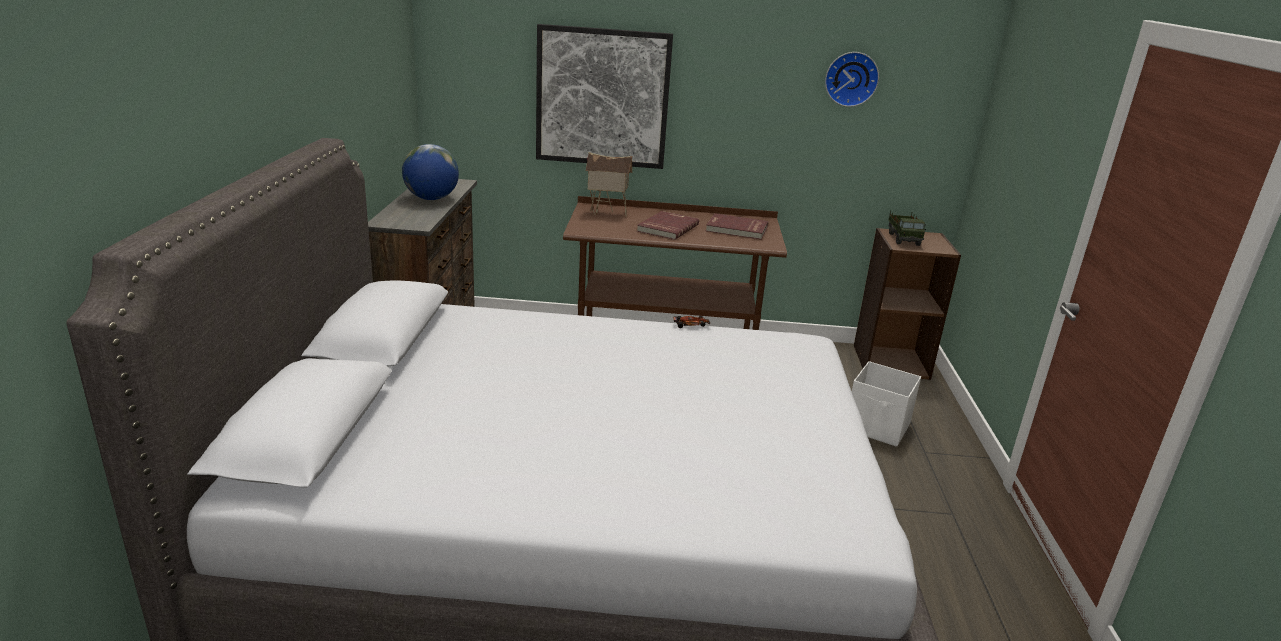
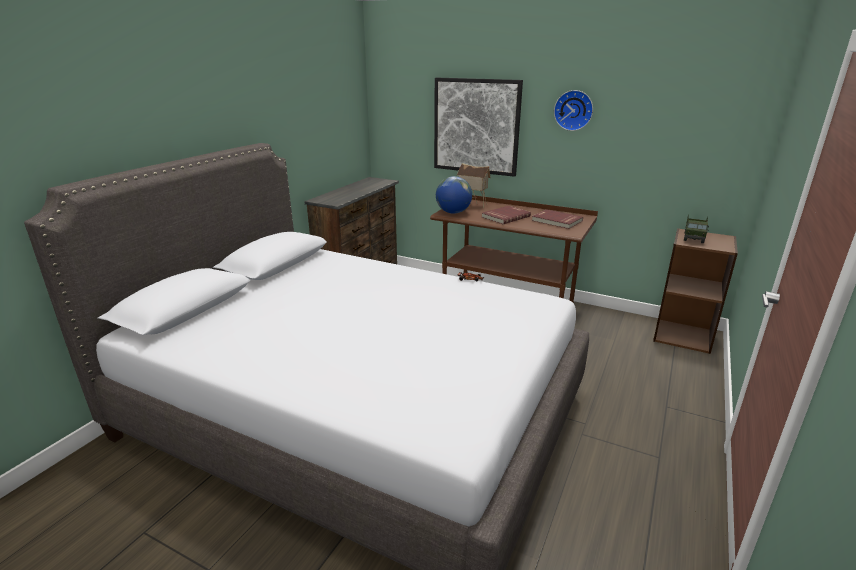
camera: 25 degrees right, 0 degrees up
globe [402,144,459,200] -> globe moved to [436,176,472,214]
wall clock [825,52,879,107] -> wall clock moved to [554,90,593,131]
white storage box [852,361,921,447] -> none

